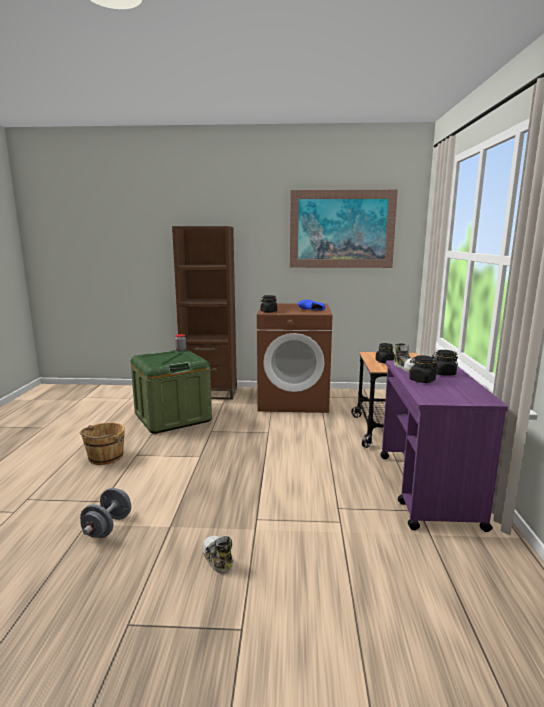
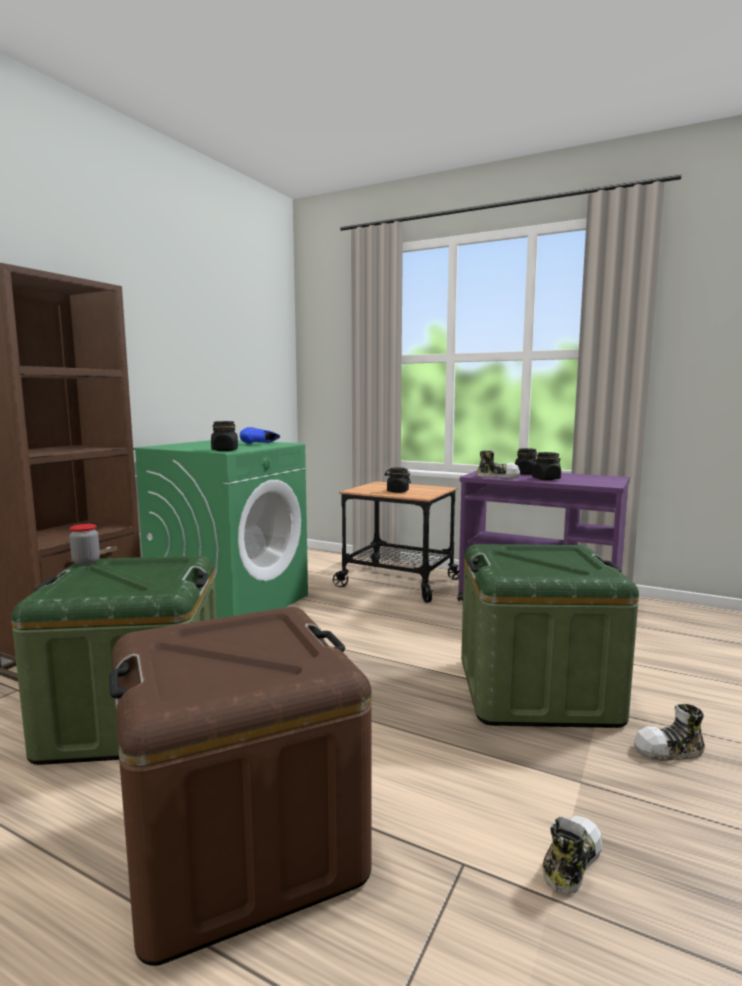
camera: 65 degrees left, 5 degrees down
brown bucket [80,422,125,465] -> brown storage box [109,607,372,966]
grey dumbbell [80,488,131,538] -> shoe [543,816,602,895]
brown washing machine [257,303,332,413] -> green washing machine [133,440,308,618]
picture [290,190,398,268] -> none
none -> green storage box [461,544,639,728]

